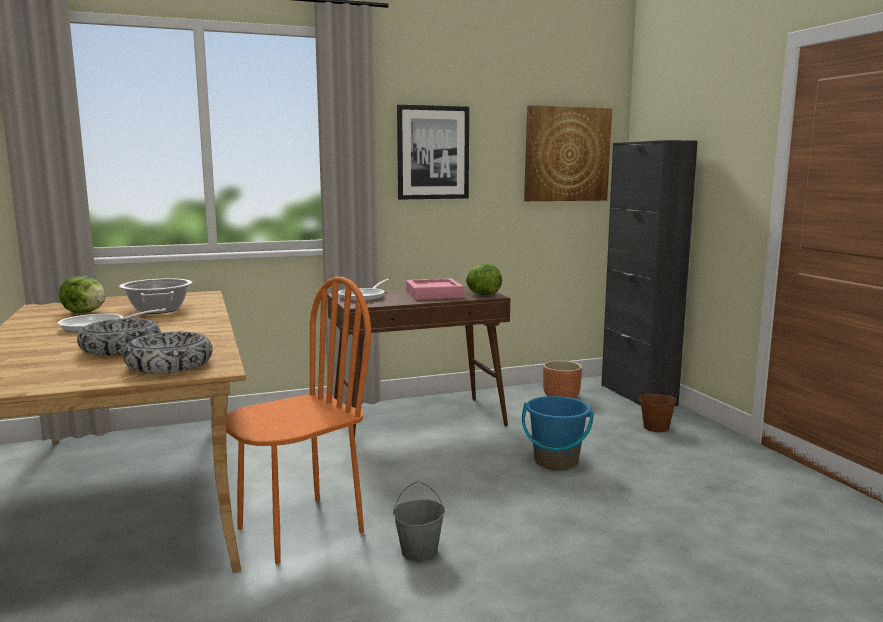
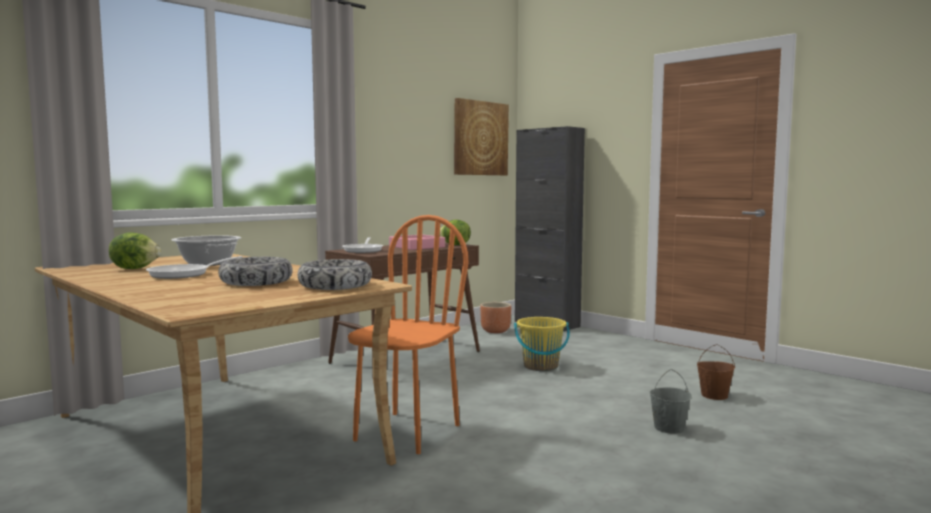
camera: 25 degrees left, 5 degrees down
grey bucket [393,481,445,562] -> grey bucket moved to [650,369,692,434]
picture [397,105,469,200] -> none
blue bucket [522,396,594,470] -> yellow bucket [514,317,570,371]
brown bucket [639,378,676,432] -> brown bucket moved to [697,344,735,400]

